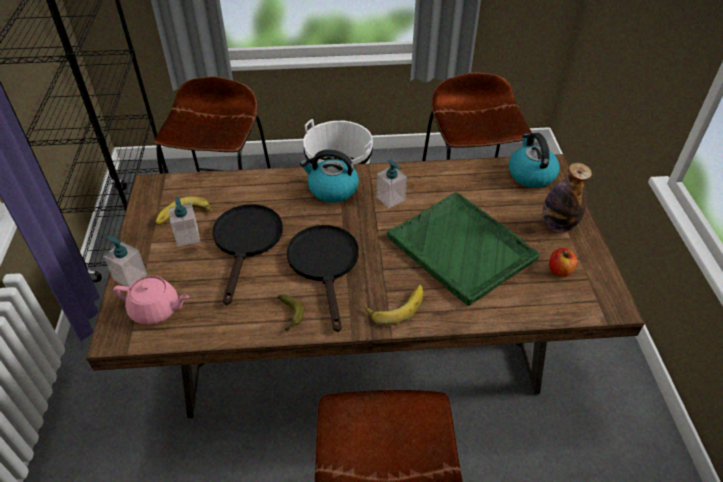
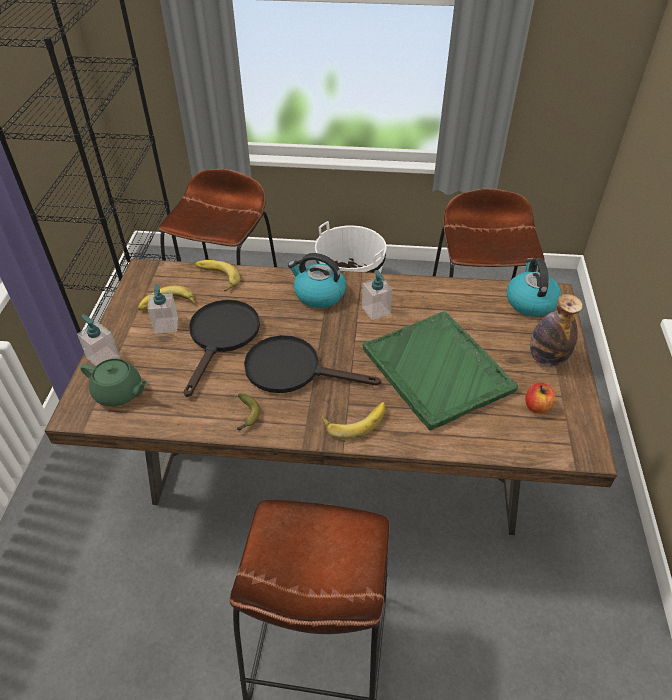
camera: 10 degrees right, 0 degrees up
pink teapot [113,276,189,325] -> green teapot [80,358,149,406]
black frying pan [287,225,359,332] -> black frying pan turned 75 degrees counterclockwise [244,335,381,393]
none -> banana [195,260,240,291]

